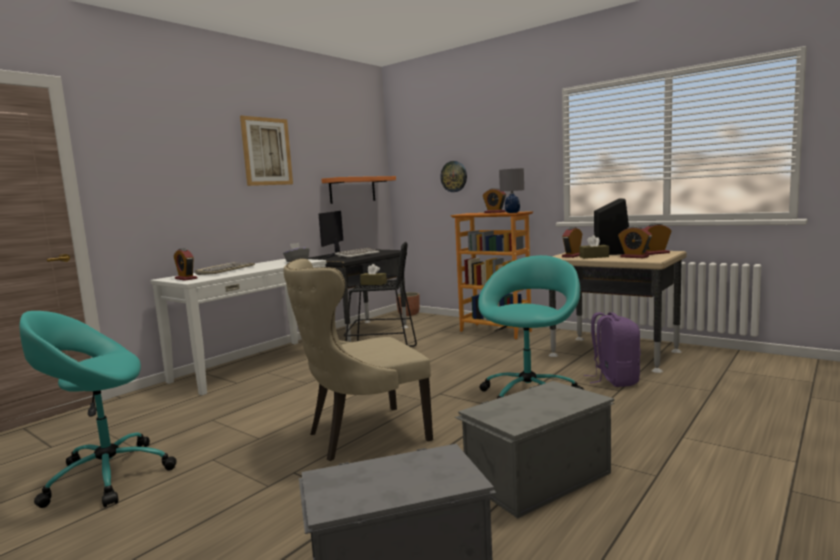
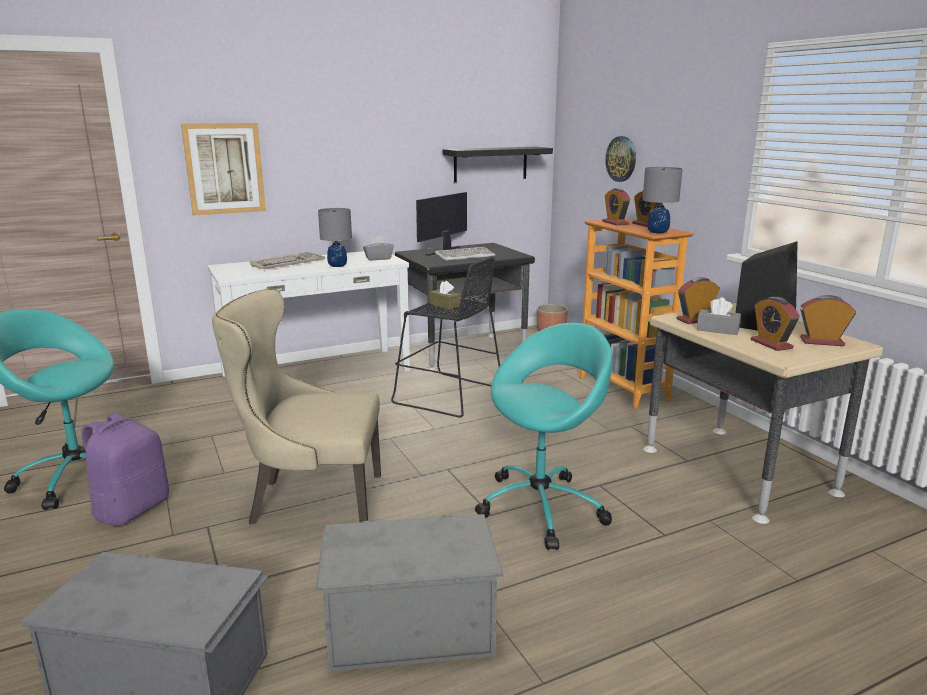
camera: 25 degrees right, 10 degrees up
alarm clock [174,248,197,281] -> alarm clock moved to [602,188,630,225]
picture [240,116,293,186] -> picture moved to [181,123,266,216]
orange shelf [321,176,396,204] -> black shelf [443,147,553,182]
brown tissue box [579,235,609,259] -> grey tissue box [697,298,741,335]
purple backpack [584,312,641,387] -> purple backpack moved to [82,413,169,526]
none -> grey table lamp [318,208,352,267]

